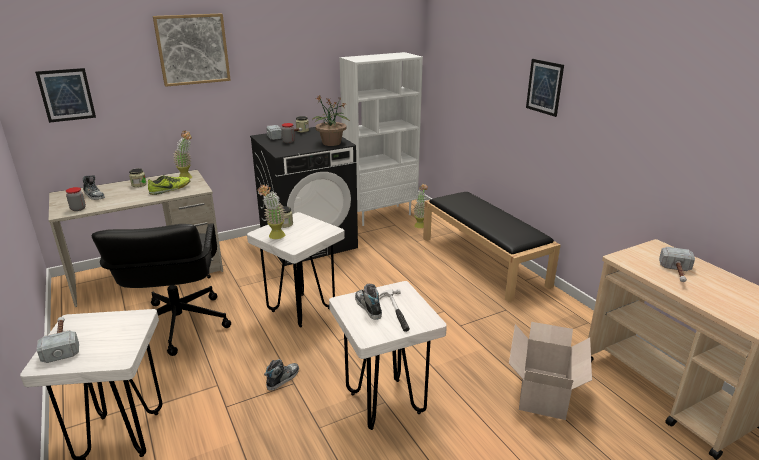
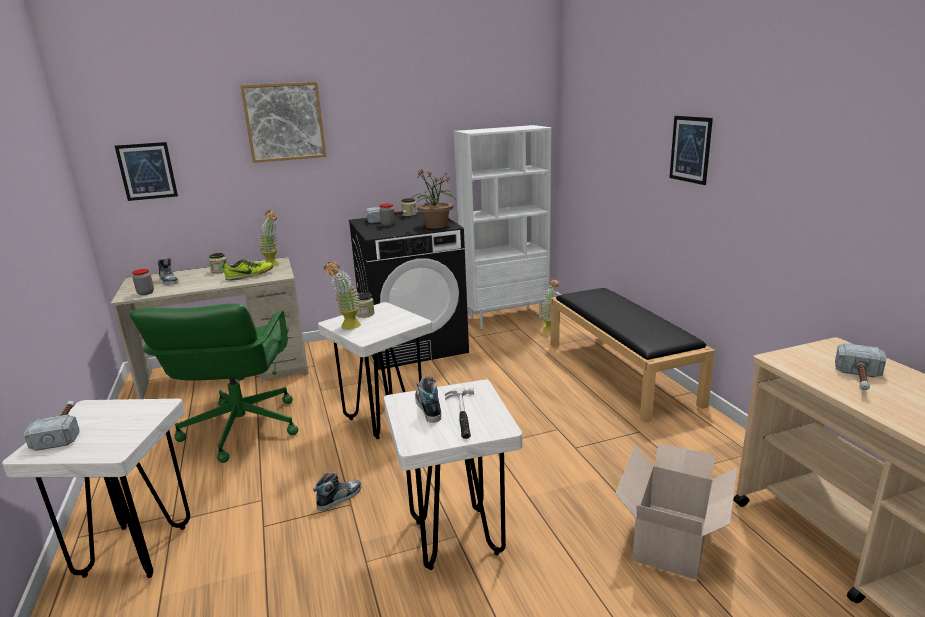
camera: 10 degrees right, 5 degrees down
black office chair [92,223,231,356] -> green office chair [130,303,298,463]

